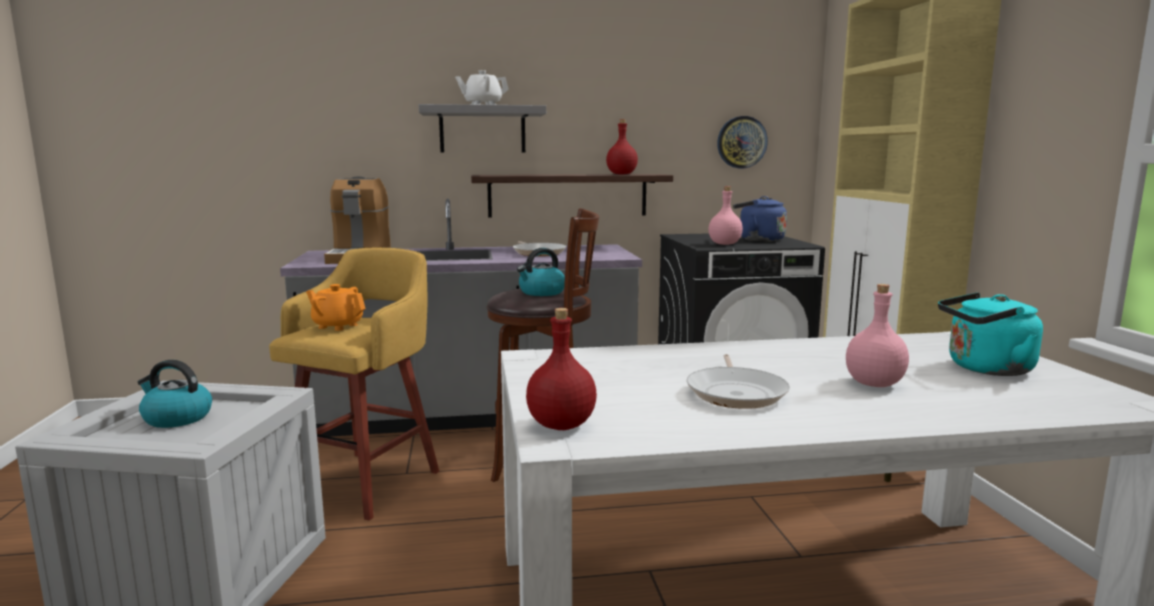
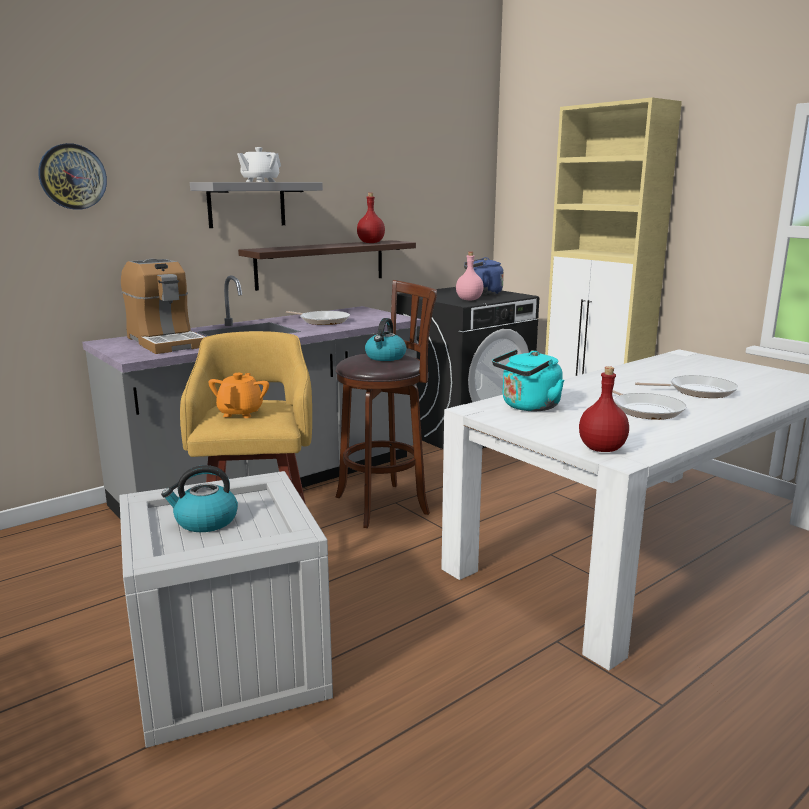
camera: 30 degrees left, 5 degrees up
orange teapot [306,284,366,331] -> orange teapot turned 105 degrees clockwise [208,373,269,418]
wall clock [717,116,768,168] -> wall clock moved to [38,143,107,210]
pink bottle [846,284,909,387] -> frying pan [635,375,738,398]
turquoise kettle [938,292,1043,376] -> turquoise kettle moved to [492,350,564,411]

